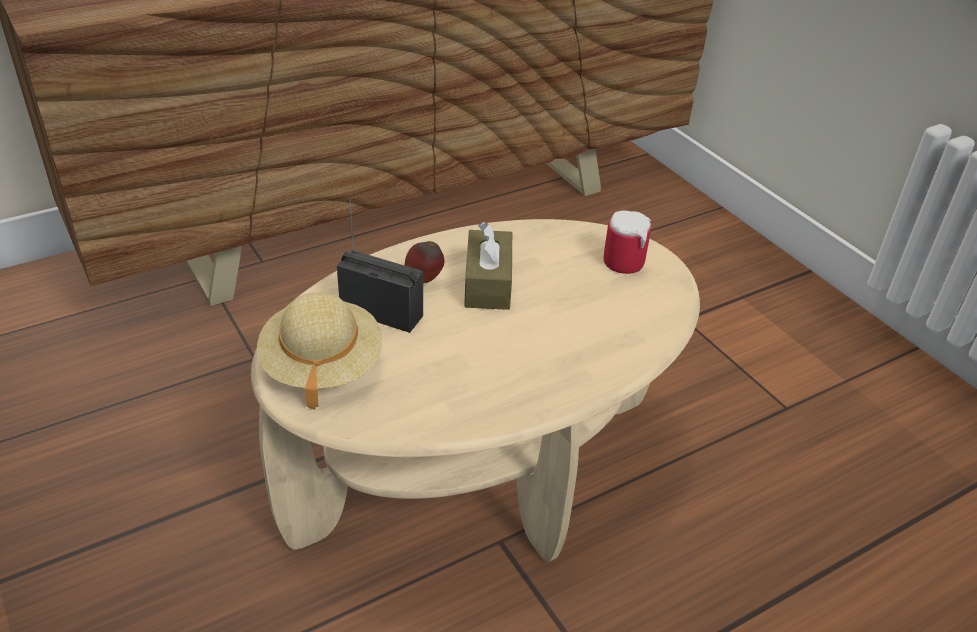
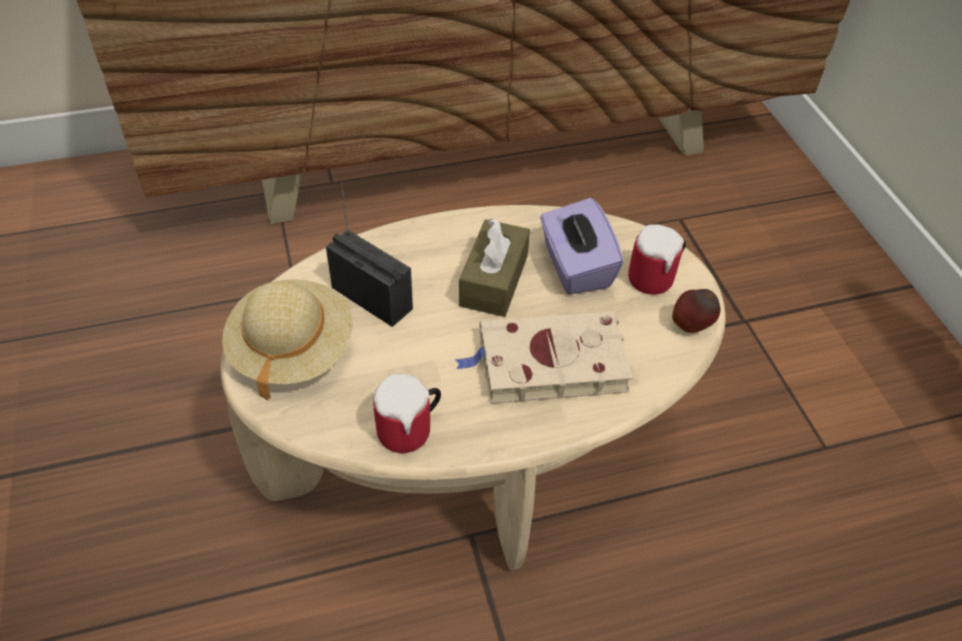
camera: 15 degrees right, 10 degrees up
apple [405,241,444,283] -> apple moved to [672,289,720,333]
none -> mug [373,374,441,453]
none -> beige book [455,311,633,404]
none -> purple tissue box [540,198,624,295]

